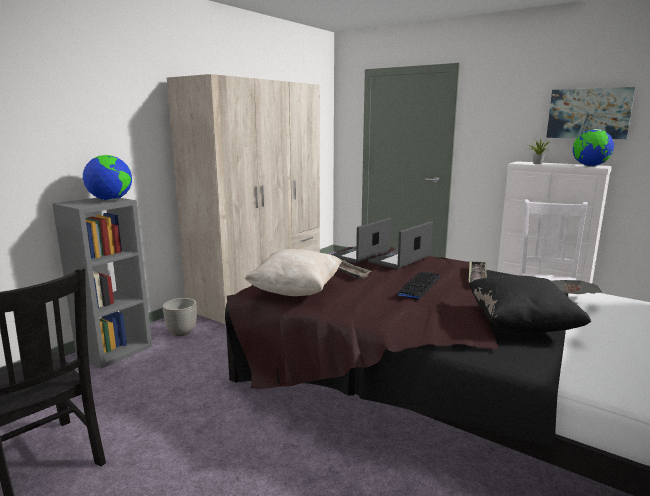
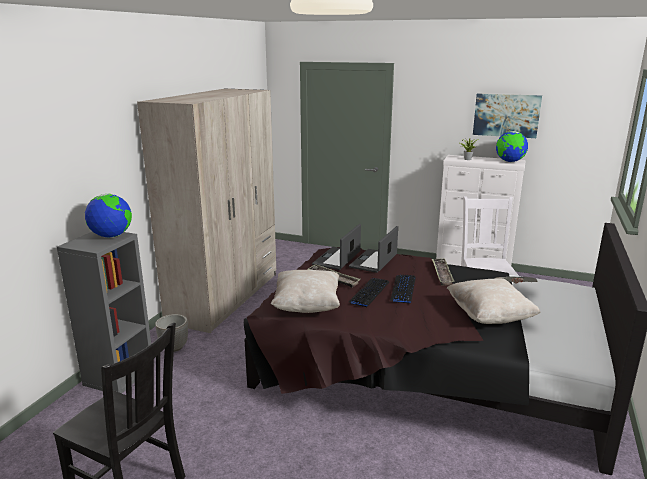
camera: 15 degrees left, 5 degrees up
black pillow [468,276,591,333] -> beige pillow [447,278,541,324]
none -> keyboard [349,278,389,307]

